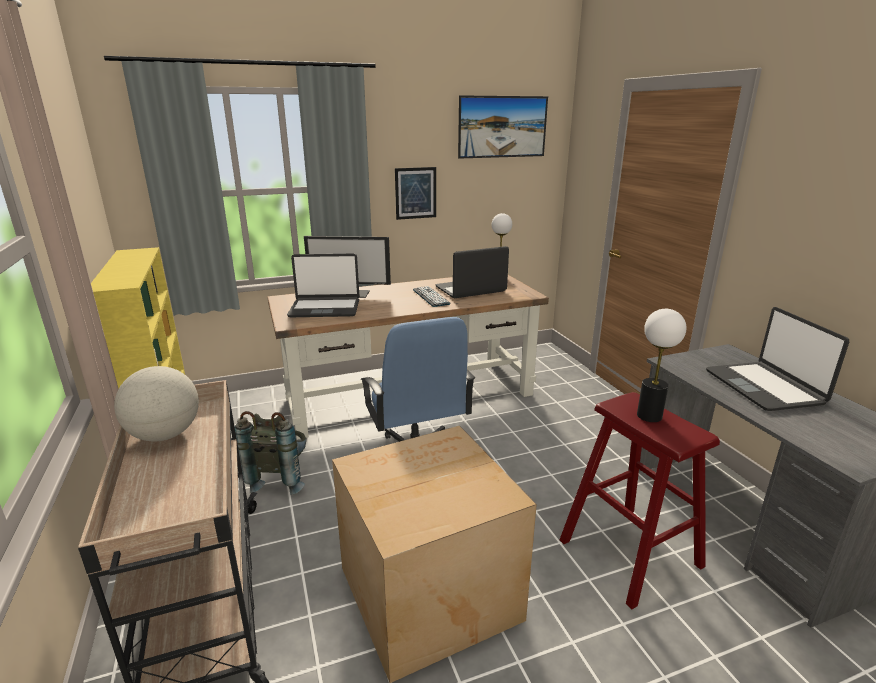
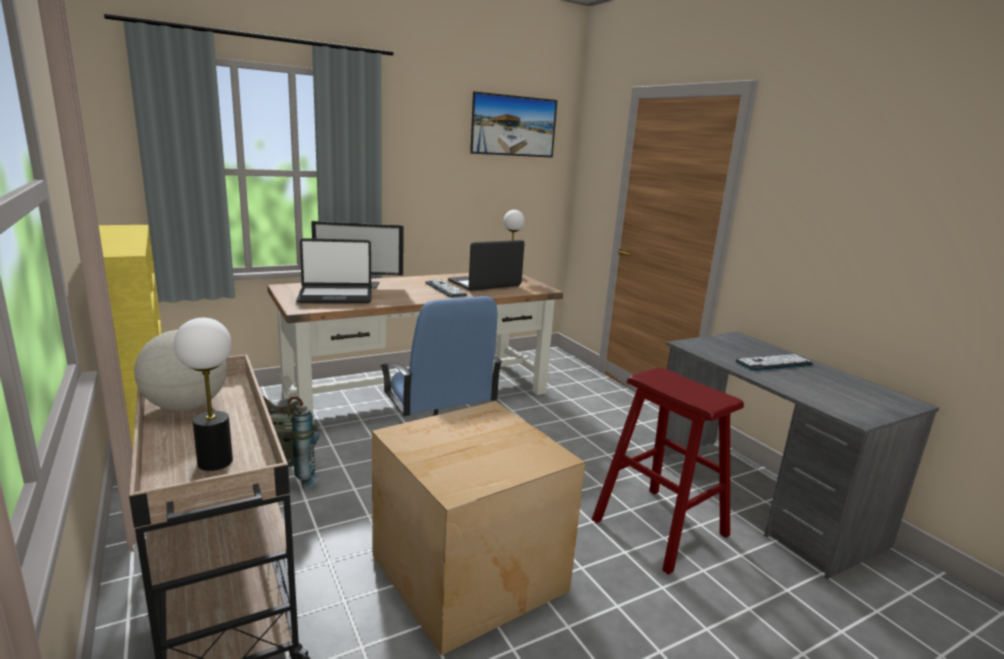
camera: 10 degrees left, 5 degrees down
picture [395,167,436,220] -> none
table lamp [637,309,686,422] -> table lamp moved to [174,318,233,471]
laptop [706,307,849,411] -> keyboard [735,354,813,371]

